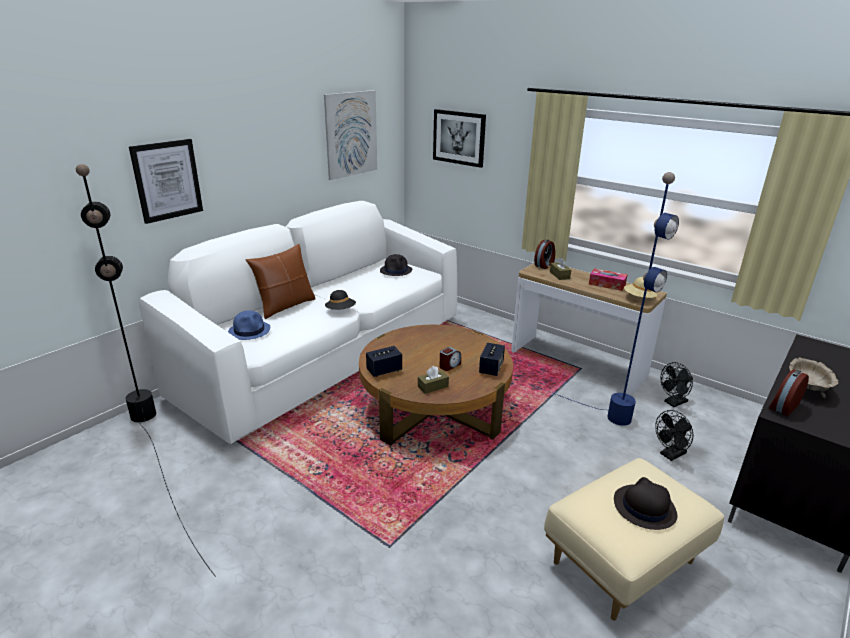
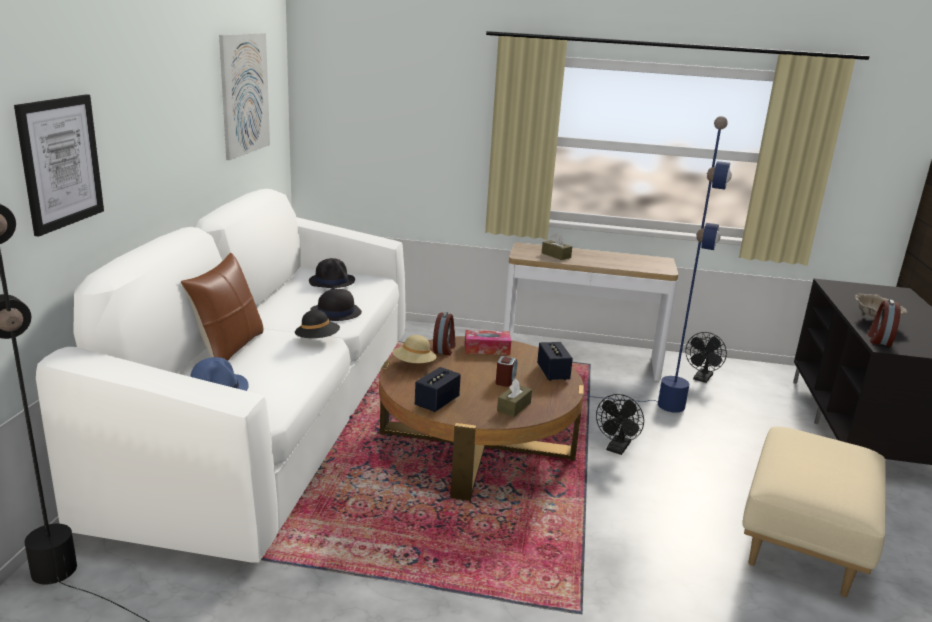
camera: 30 degrees left, 5 degrees down
picture [433,109,486,168] -> none
alarm clock [534,239,555,269] -> alarm clock moved to [433,312,455,355]
tissue box [589,268,628,291] -> tissue box moved to [465,330,511,355]
black hat [614,477,678,530] -> black hat moved to [310,288,362,321]
beige hat [624,277,657,299] -> beige hat moved to [393,335,437,363]
black fan [655,410,693,461] -> black fan moved to [596,394,644,455]

